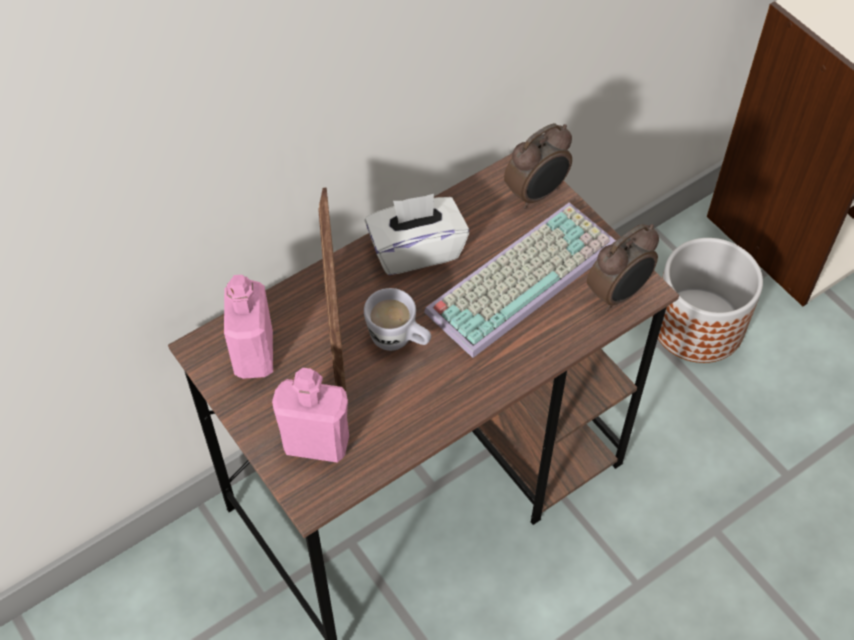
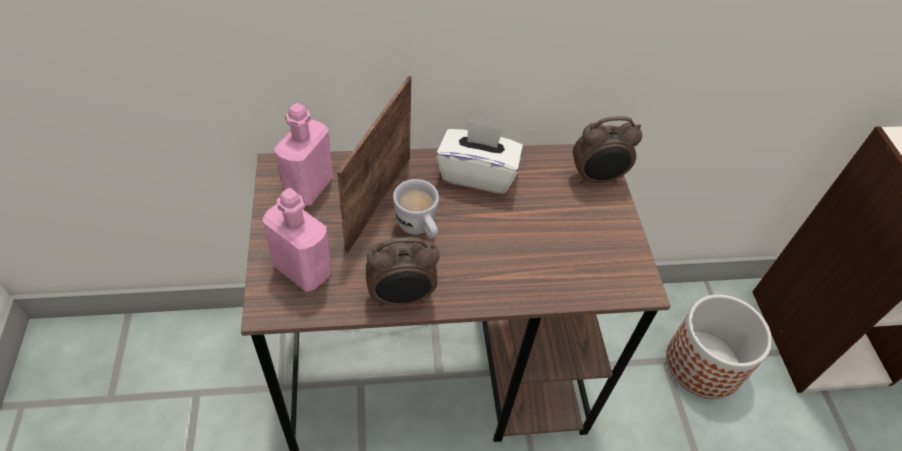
camera: 25 degrees right, 5 degrees down
keyboard [424,202,616,358] -> none
alarm clock [587,224,659,311] -> alarm clock moved to [366,237,440,307]

